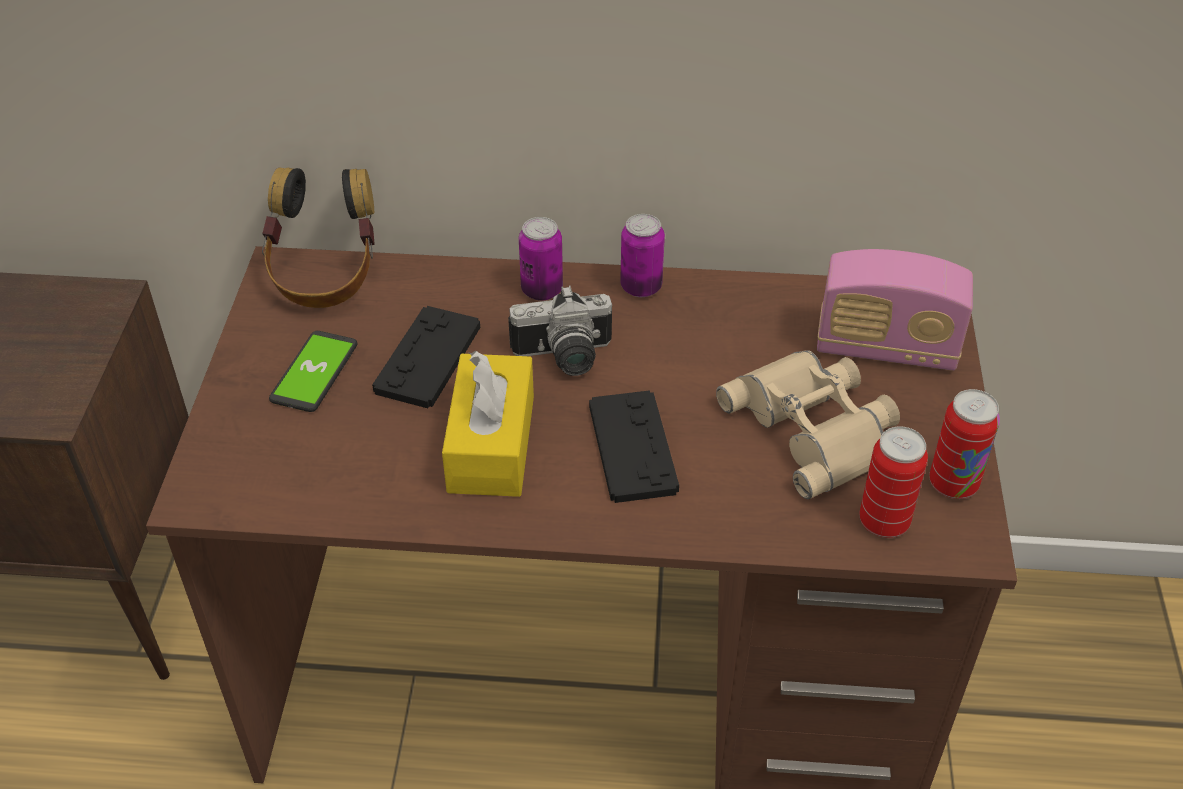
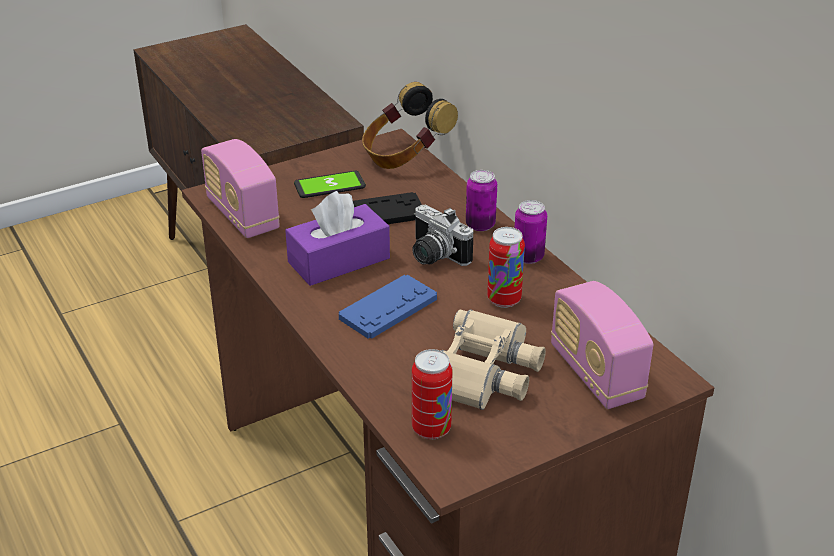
camera: 55 degrees right, 10 degrees down
yellow tissue box [442,351,534,497] -> purple tissue box [285,191,390,286]
black game controller [589,390,679,503] -> blue game controller [339,275,437,339]
can [929,389,1000,499] -> can moved to [487,227,525,308]
none -> radio [201,139,280,238]

